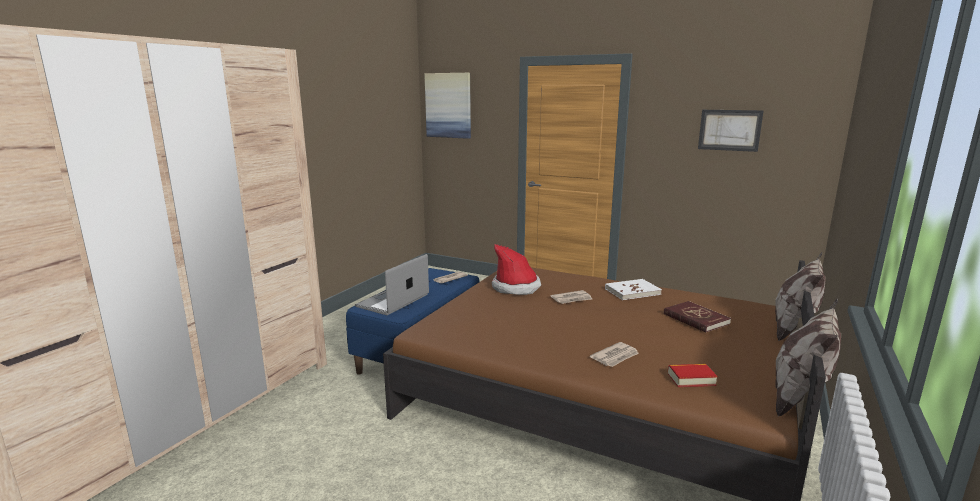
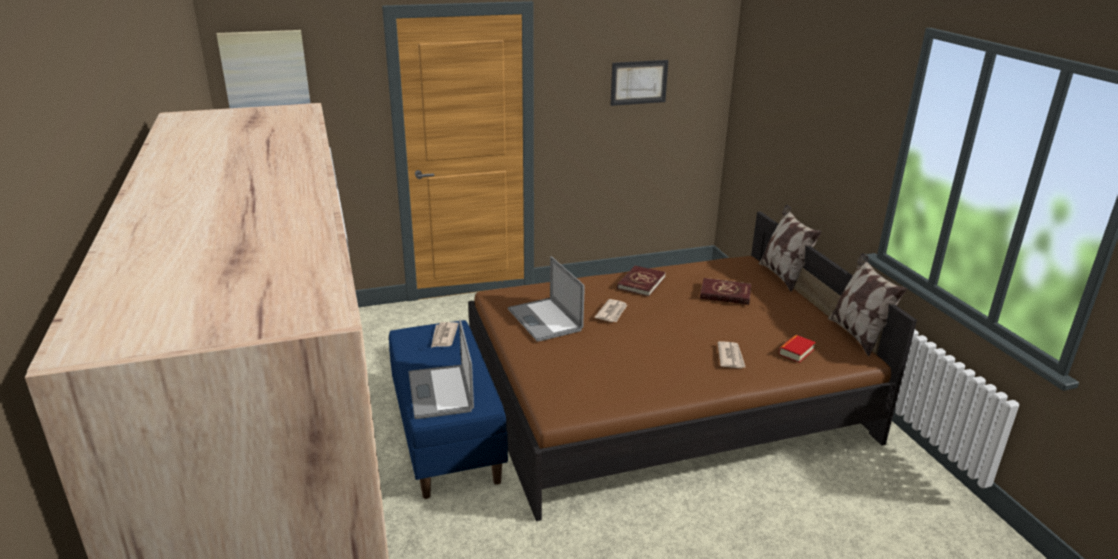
camera: 45 degrees left, 10 degrees up
hat [492,244,541,295] -> laptop [508,256,585,342]
white book [605,279,662,300] -> red book [617,265,666,296]

